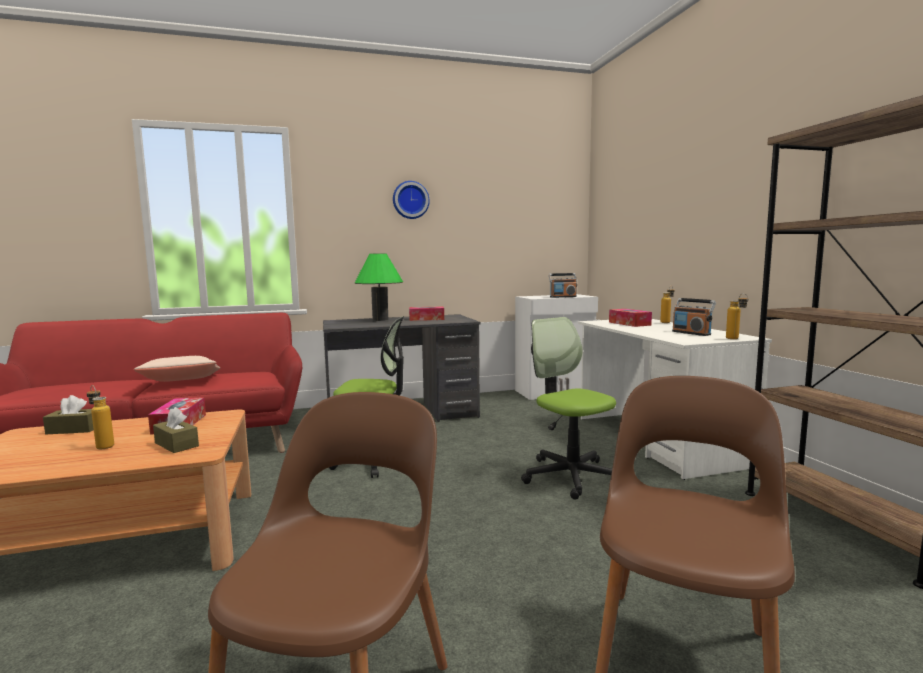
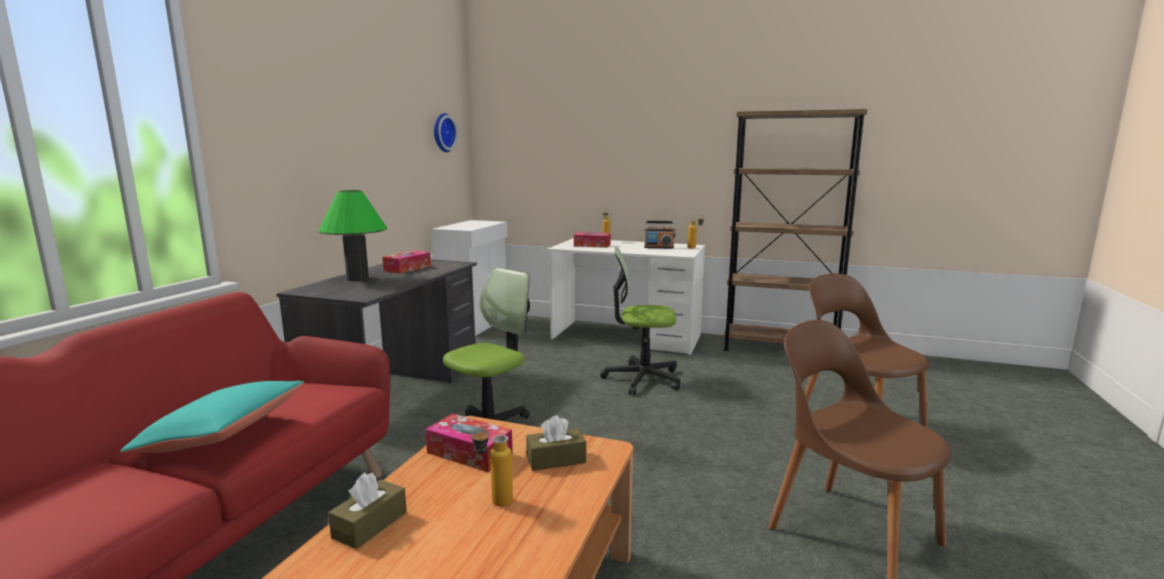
camera: 55 degrees left, 5 degrees up
beige pillow [134,356,220,382] -> turquoise pillow [120,381,304,453]
wall clock [393,181,430,219] -> wall clock moved to [434,113,458,152]
radio [549,273,577,298] -> none

